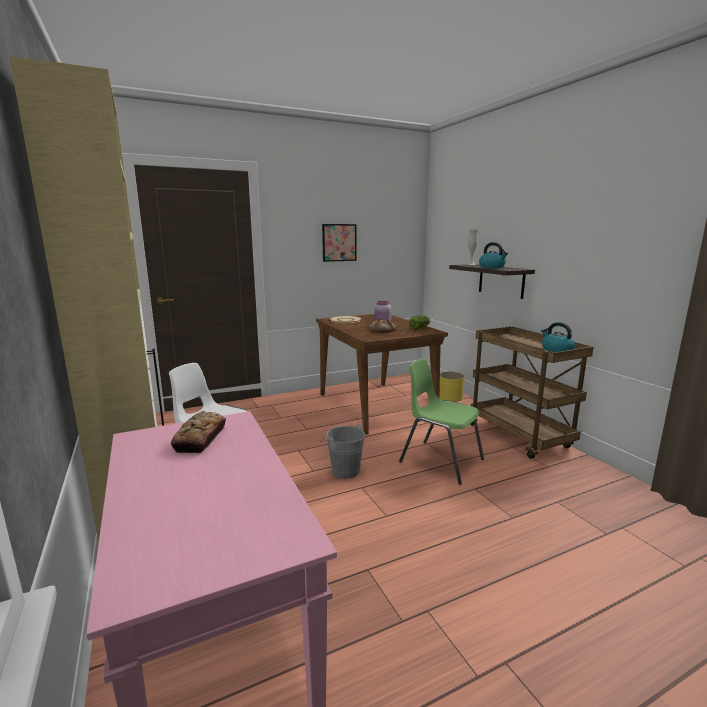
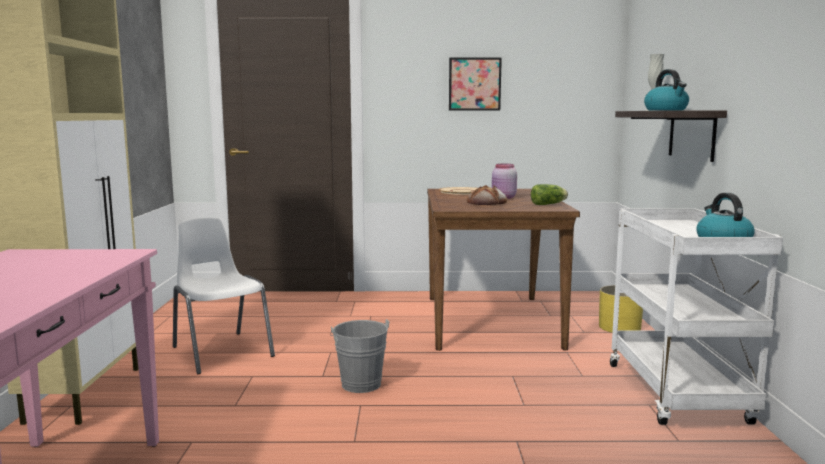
camera: 25 degrees right, 5 degrees down
bread [171,411,226,453] -> none
green chair [399,358,484,485] -> none
brown cart [470,326,594,459] -> white cart [610,208,783,425]

